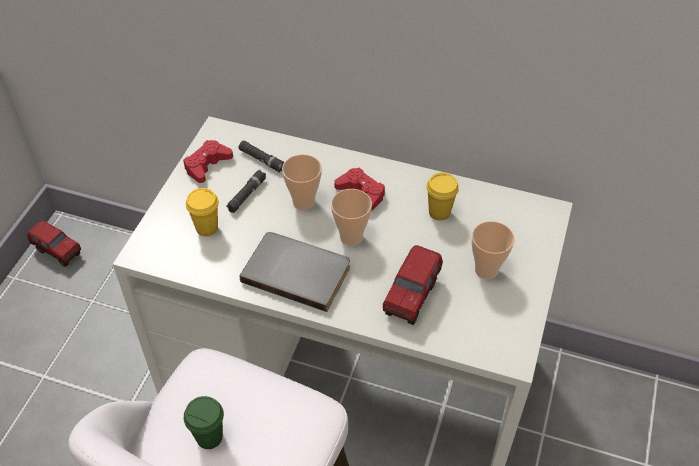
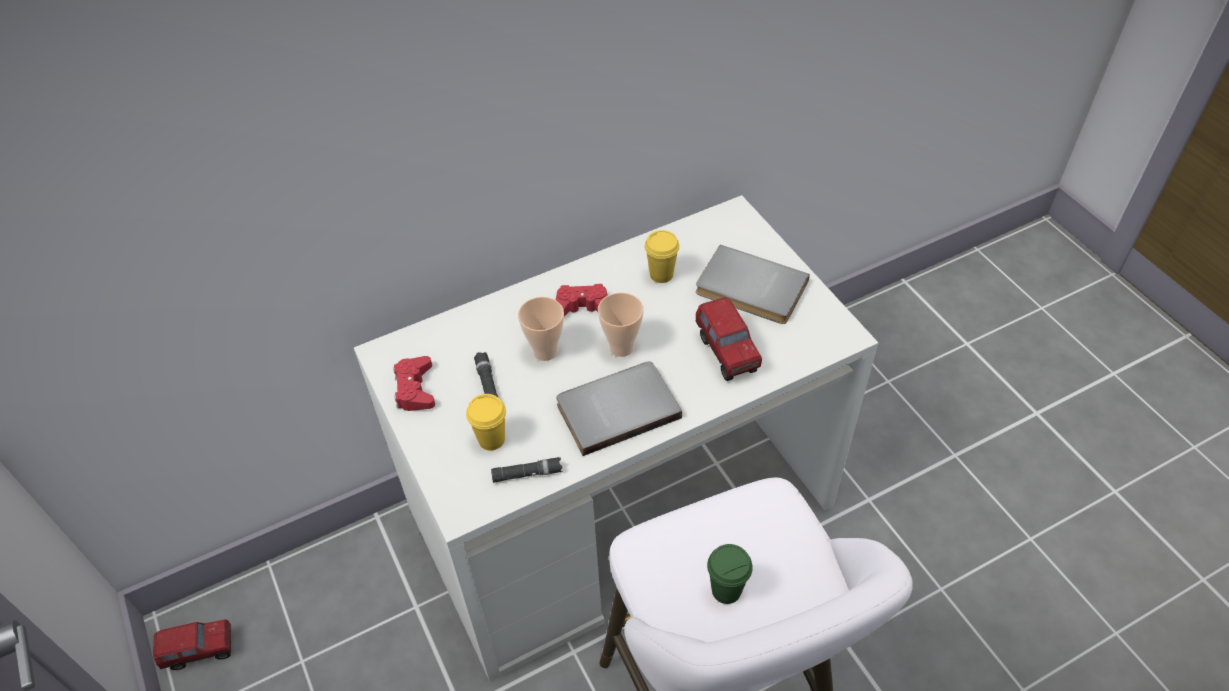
camera: 45 degrees left, 0 degrees up
black flashlight [239,141,284,173] -> black flashlight moved to [491,457,563,483]
cup [472,221,515,279] -> grey book [696,245,810,324]

